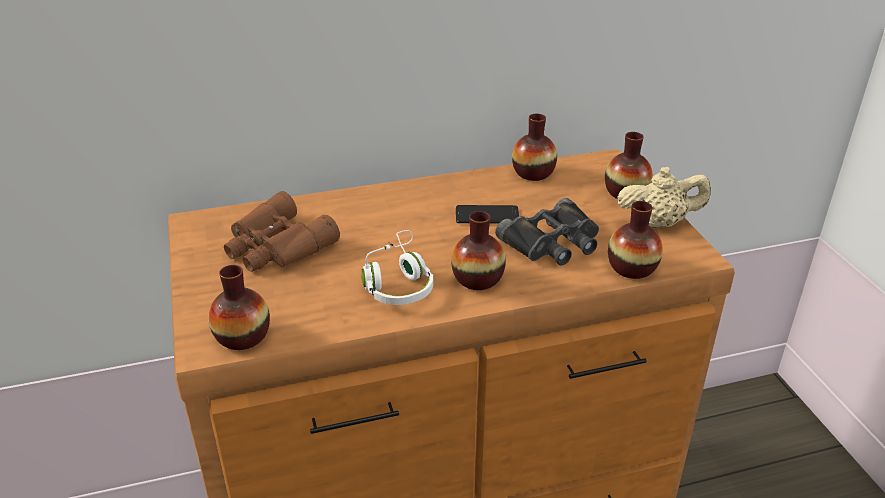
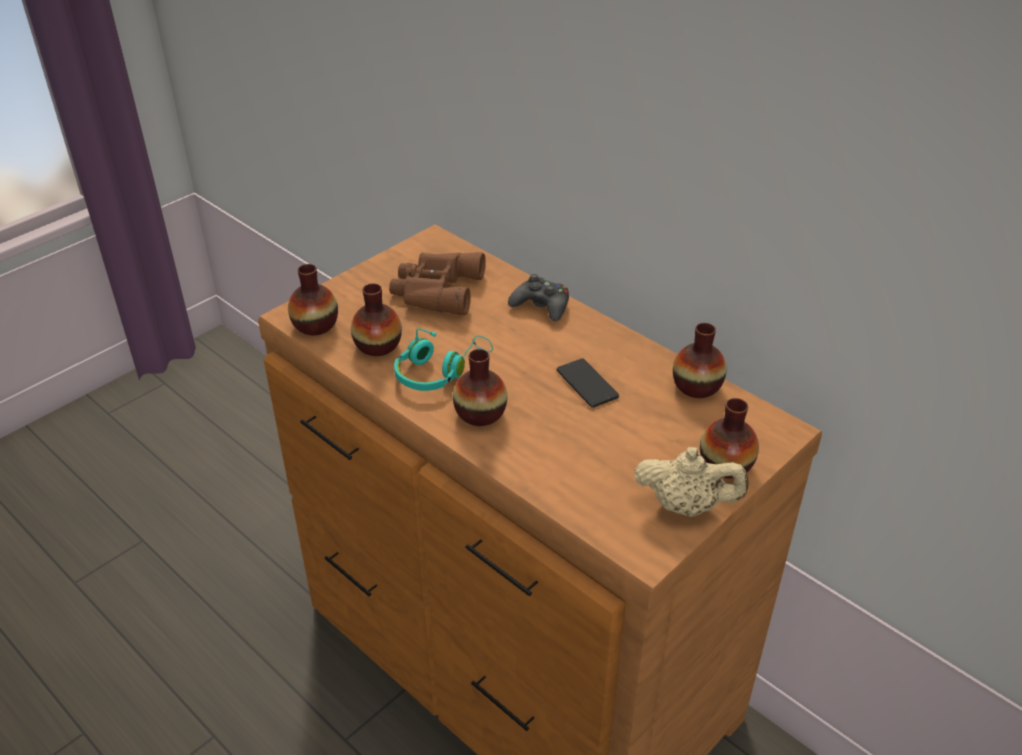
camera: 60 degrees right, 5 degrees up
white headphones [361,230,433,305] -> turquoise headphones [394,328,493,391]
black binoculars [495,198,599,266] -> none
vase [608,201,663,279] -> vase moved to [351,283,402,356]
beige teapot [617,167,711,228] -> beige teapot turned 45 degrees counterclockwise [635,447,749,517]
none -> black game controller [508,274,569,321]

